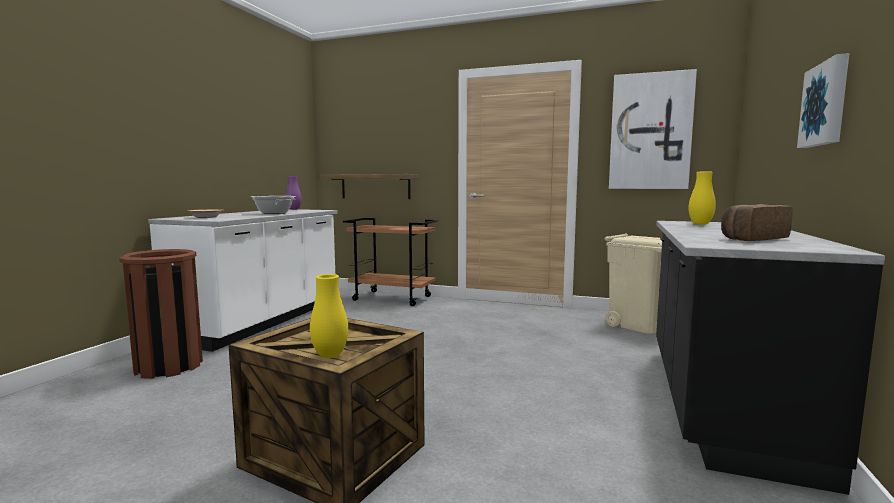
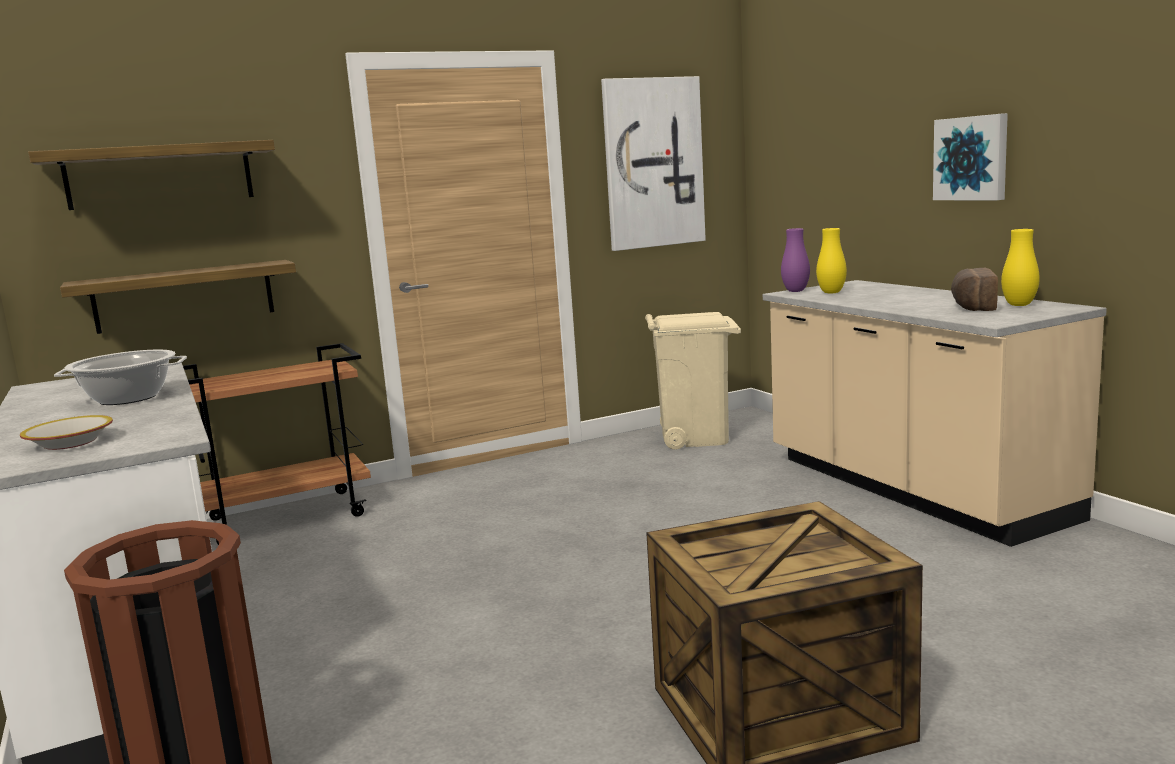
camera: 45 degrees left, 5 degrees up
purple vase [286,176,302,210] -> purple vase moved to [781,228,810,292]
yellow vase [310,274,349,358] -> yellow vase moved to [1001,229,1040,306]
black counter [656,221,885,495] -> beige counter [763,280,1107,547]
none -> shelf [28,140,275,210]

